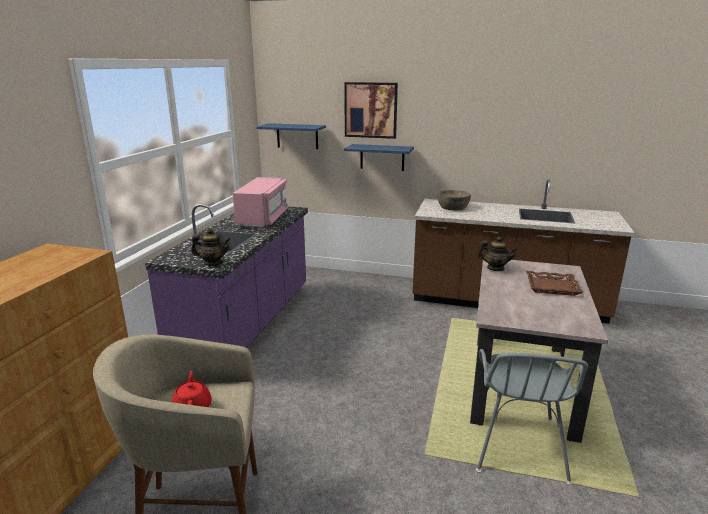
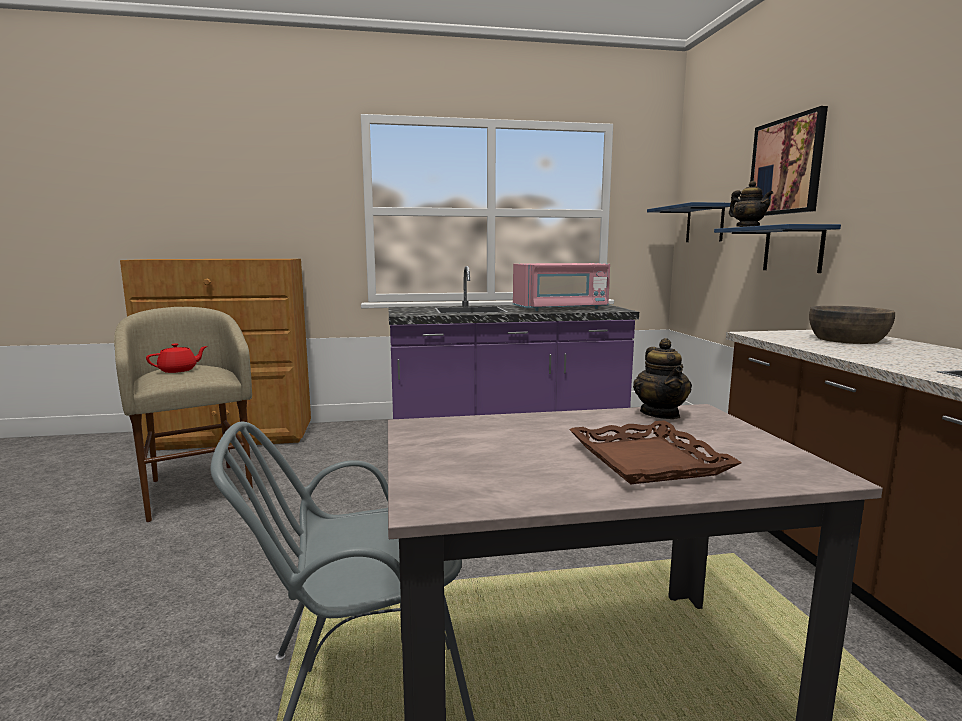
camera: 65 degrees right, 10 degrees down
teapot [191,228,231,266] -> teapot moved to [729,181,773,227]

